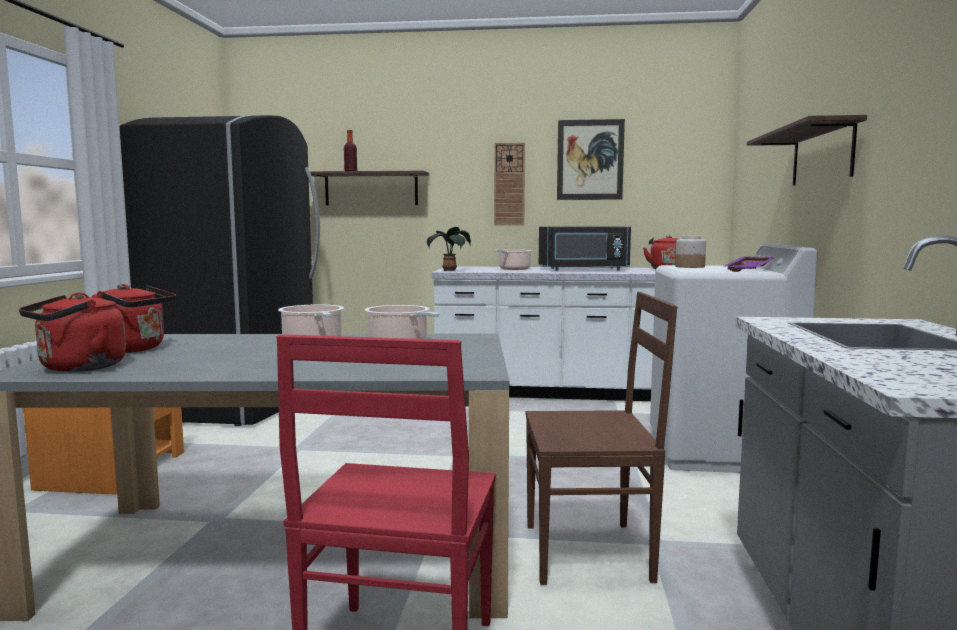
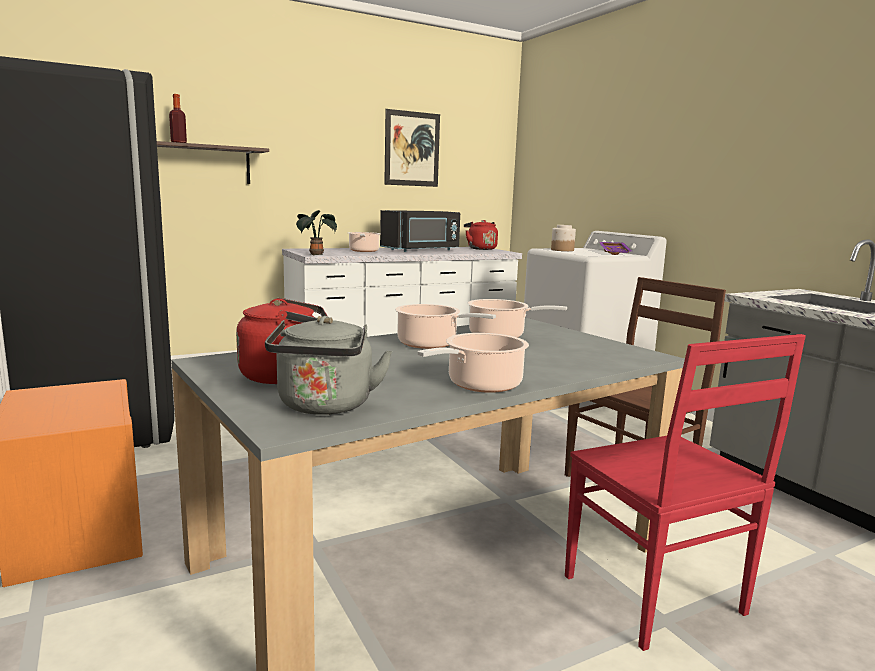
camera: 35 degrees left, 5 degrees up
red kettle [19,292,126,372] -> grey kettle [265,316,392,415]
wall clock [494,143,525,225] -> none
shelf [747,115,867,185] -> none
none -> cooking pot [418,333,529,393]

